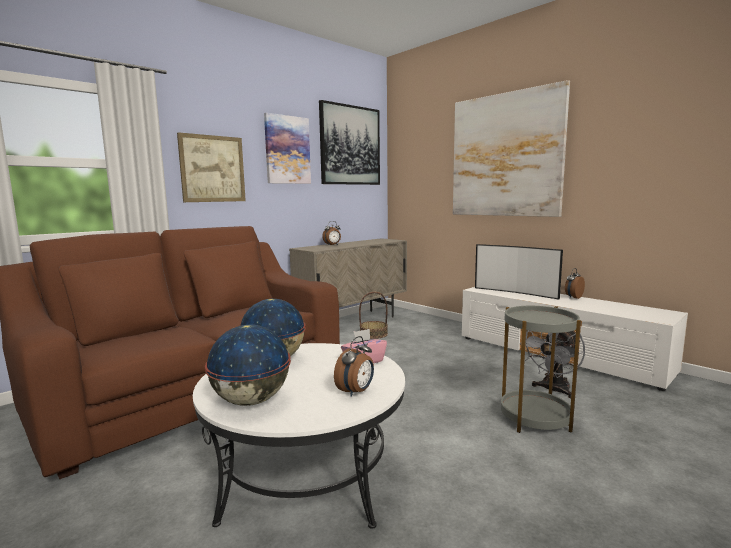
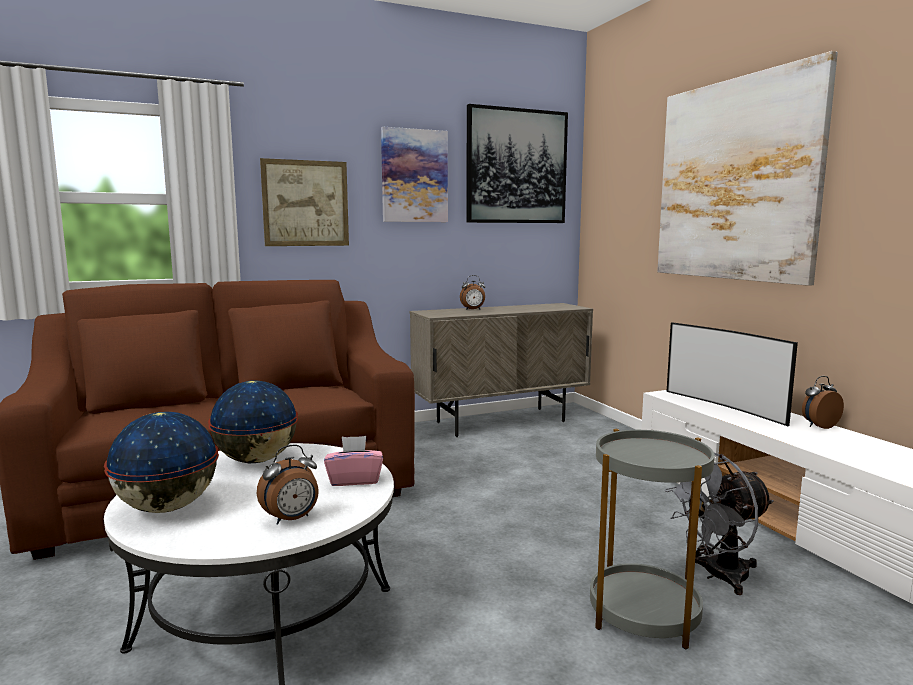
camera: 20 degrees right, 0 degrees up
basket [359,292,388,339] -> none

